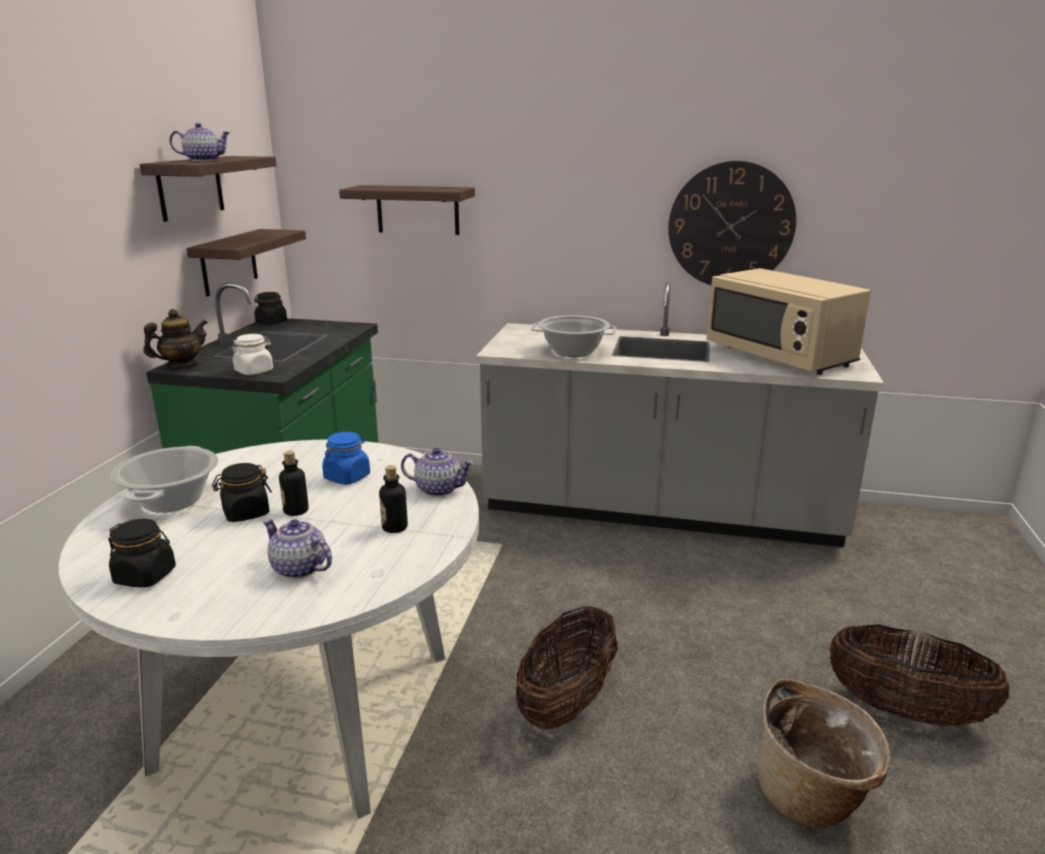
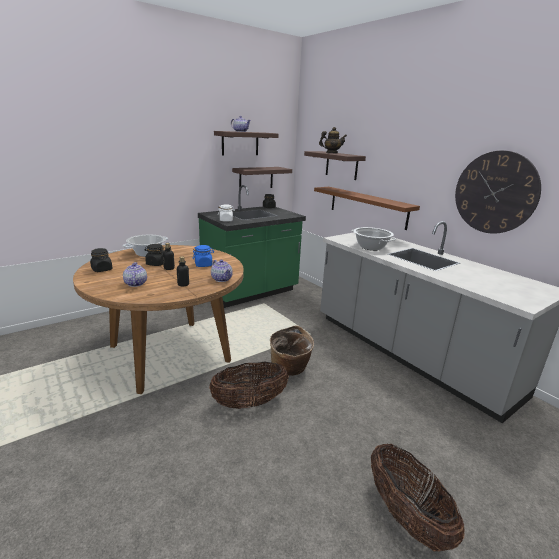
camera: 40 degrees right, 0 degrees up
white dining table [59,440,479,819] -> brown dining table [73,245,244,394]
teapot [143,309,208,369] -> teapot moved to [319,127,347,153]
beige microwave [706,268,871,375] -> none
basket [758,679,890,828] -> basket moved to [270,325,314,376]
none -> brown shelf [314,187,420,230]

